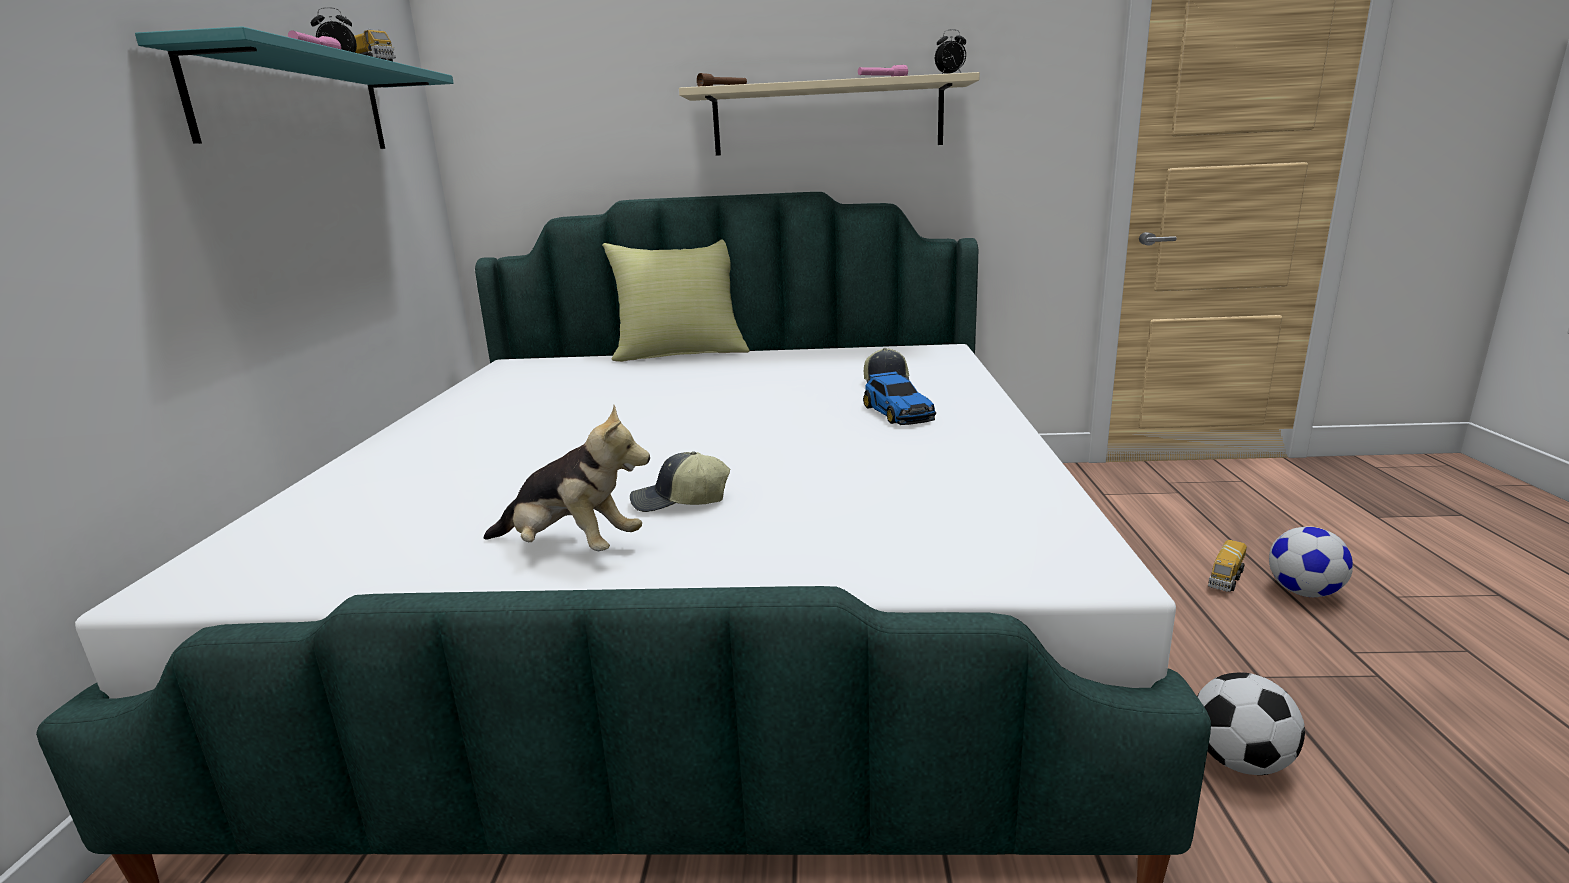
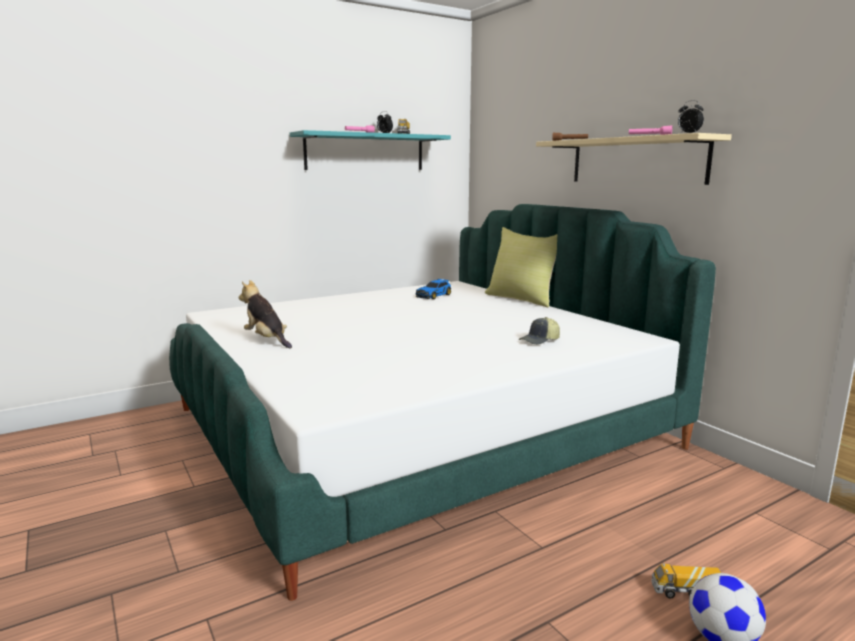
camera: 55 degrees right, 5 degrees down
plush toy [484,405,650,551] -> plush toy turned 150 degrees clockwise [239,280,292,349]
cap [630,451,730,512] -> none
toy car [863,371,936,425] -> toy car moved to [416,279,451,299]
football [1197,672,1305,775] -> none

